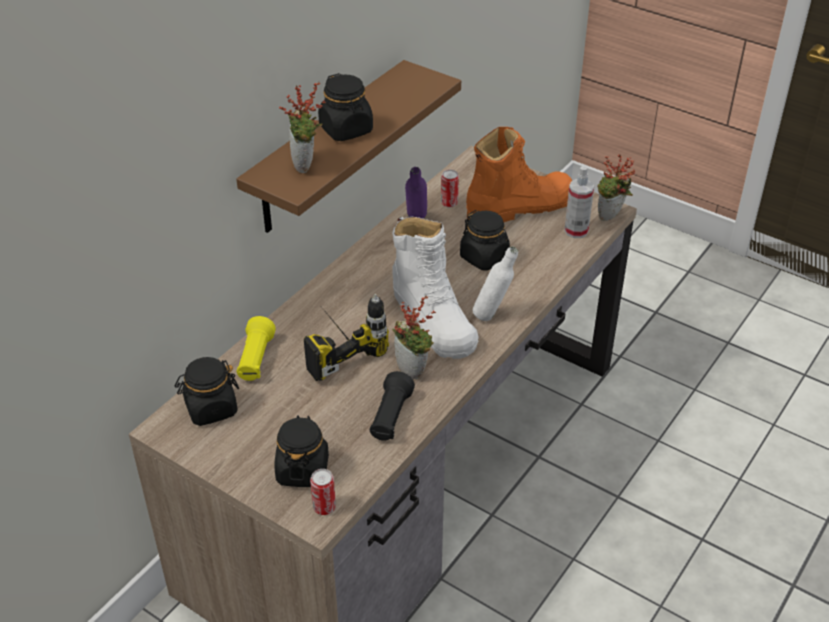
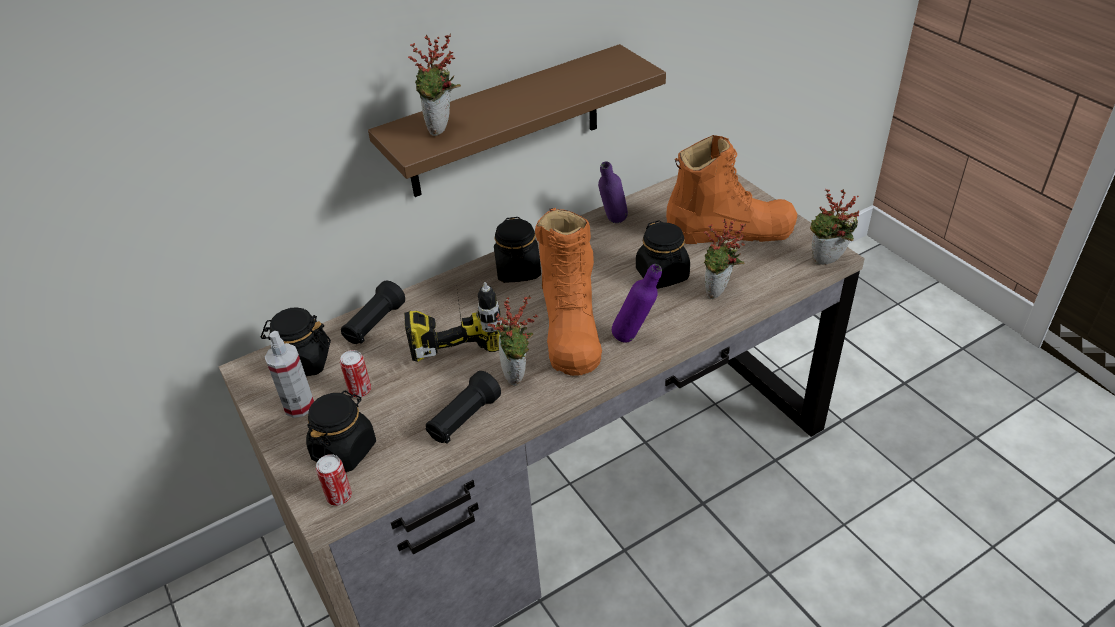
camera: 25 degrees right, 0 degrees up
yellow flashlight [237,316,276,381] -> black flashlight [341,281,405,344]
black jar [318,73,373,141] -> black jar moved to [494,217,541,283]
white boot [392,217,479,359] -> orange boot [535,208,602,376]
can [441,170,459,208] -> can moved to [340,350,371,398]
white bottle [473,246,518,321] -> purple bottle [612,264,662,342]
spray bottle [564,166,594,238] -> spray bottle moved to [265,331,314,418]
none -> potted plant [704,219,746,299]

